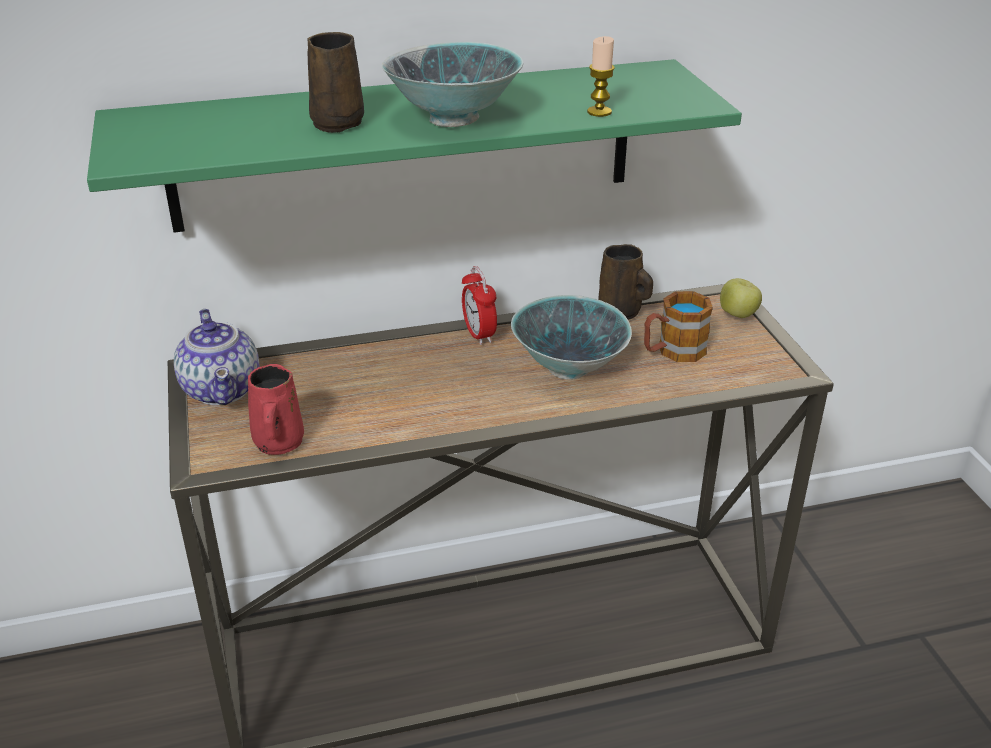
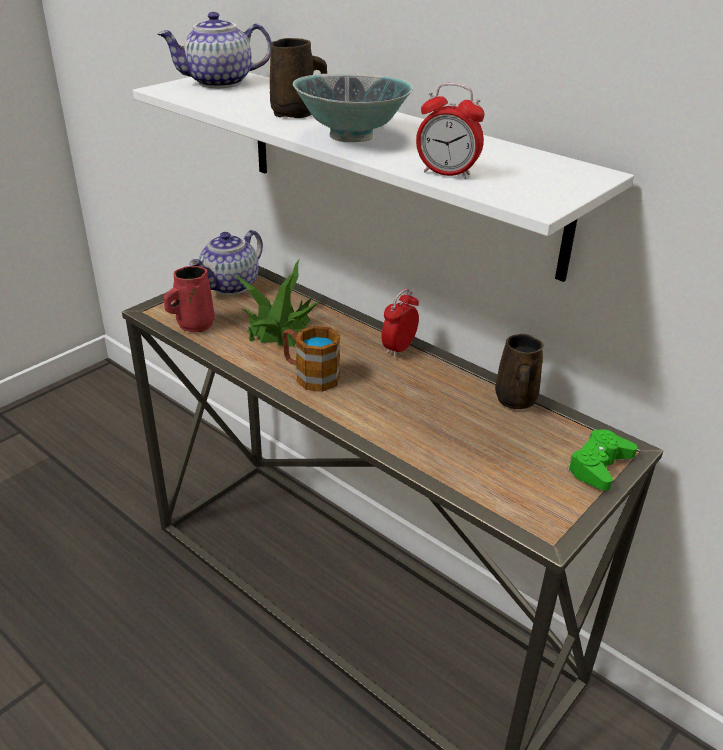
camera: 55 degrees right, 0 degrees up
green shelf [87,59,742,233] -> white shelf [133,72,634,282]
bowl [511,295,632,380] -> none
candle [587,36,615,117] -> alarm clock [416,83,485,179]
mug [644,291,713,362] -> mug moved to [282,326,340,392]
apple [720,278,762,318] -> green game controller [567,429,638,491]
none -> teapot [158,12,271,88]
none -> potted plant [234,259,320,347]

